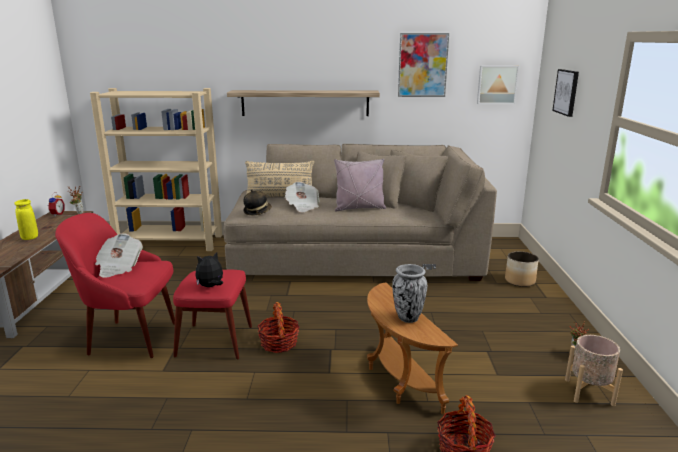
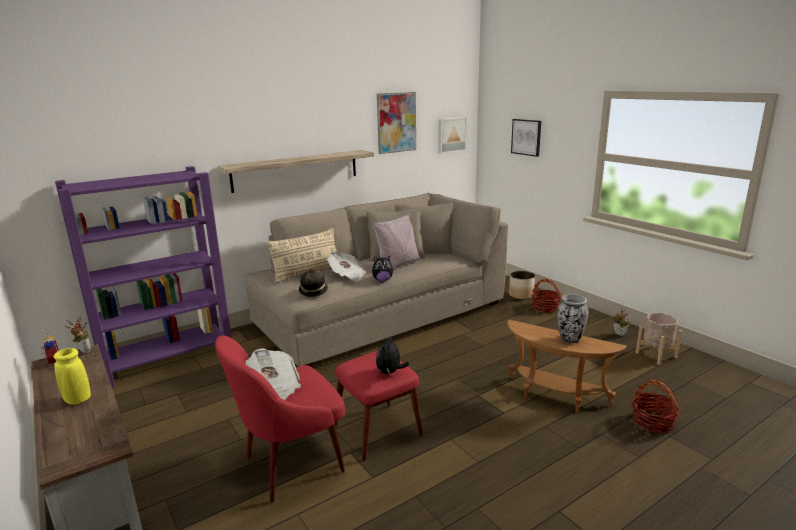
camera: 35 degrees left, 0 degrees up
beige bookcase [90,88,222,251] -> purple bookcase [55,166,232,387]
basket [257,302,300,353] -> basket moved to [531,279,561,313]
none -> plush toy [372,256,394,281]

